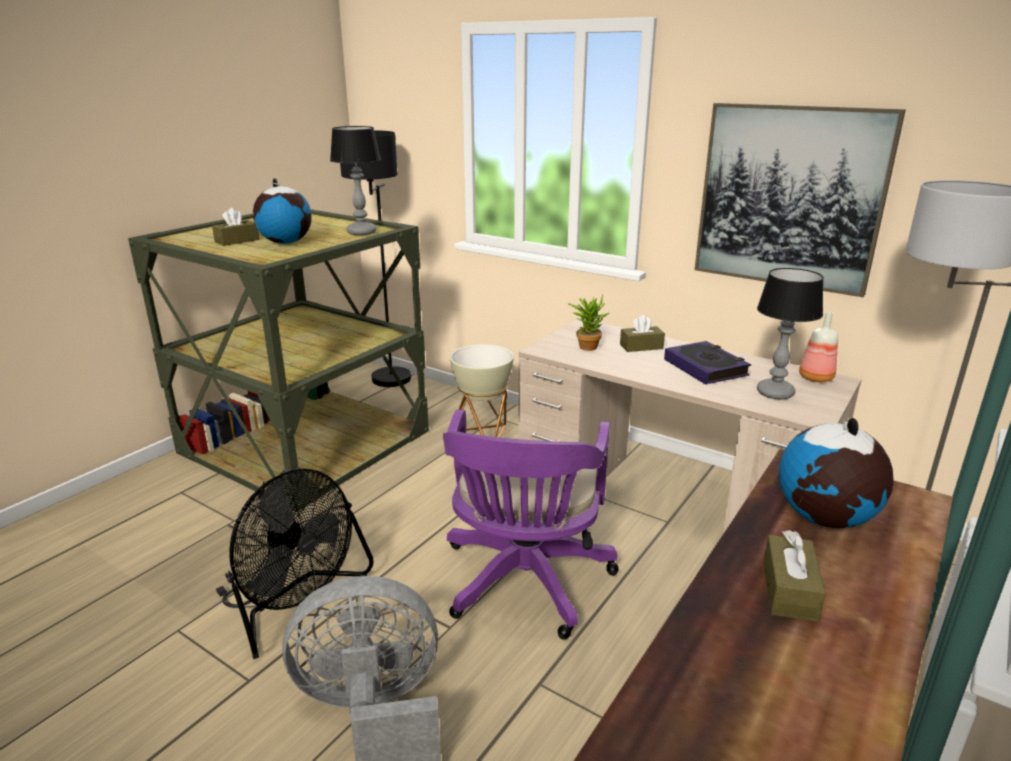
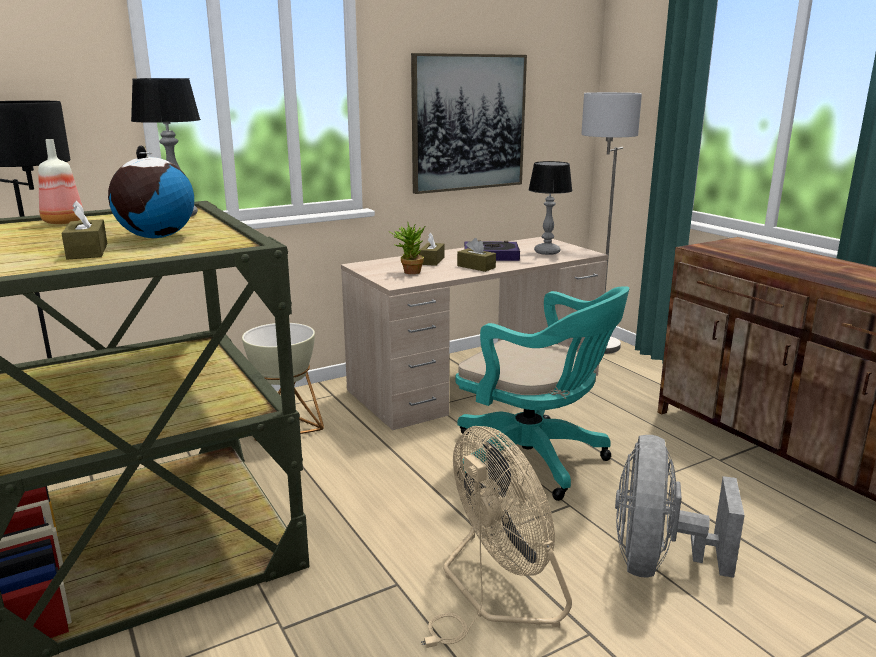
camera: 65 degrees left, 5 degrees down
black fan [216,469,374,659] -> beige fan [421,426,572,648]
purple office chair [443,409,619,639] -> turquoise office chair [455,286,629,501]
brown tissue box [763,530,826,622] -> brown tissue box moved to [457,238,496,272]
globe [779,417,894,528] -> none
bottle [799,312,838,382] -> bottle moved to [38,139,83,224]

